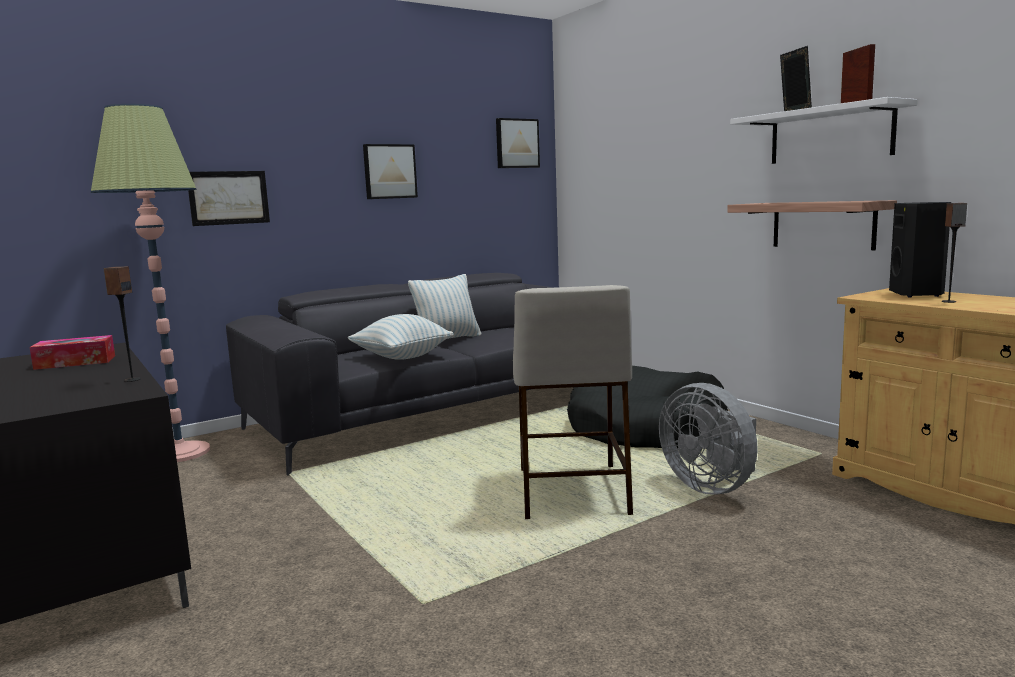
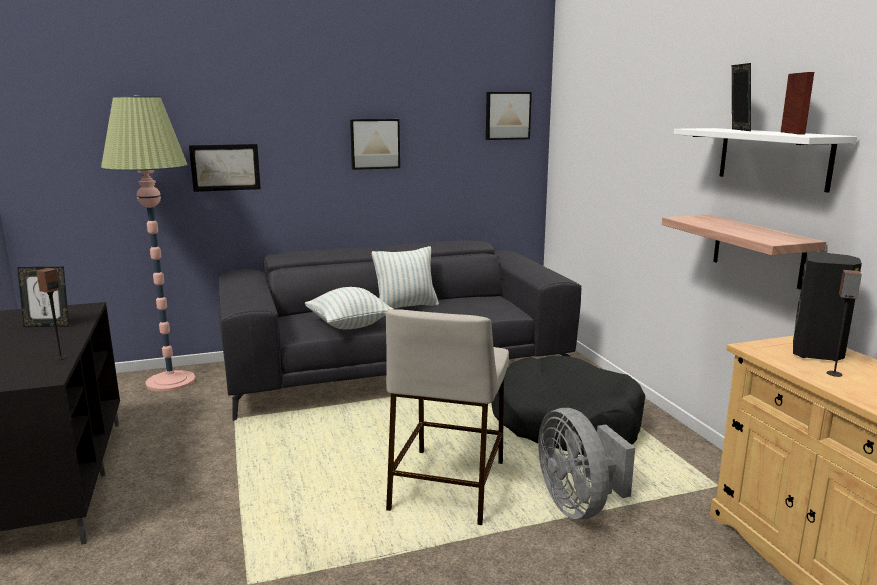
camera: 15 degrees right, 5 degrees up
tissue box [29,335,115,370] -> picture frame [17,267,69,327]

